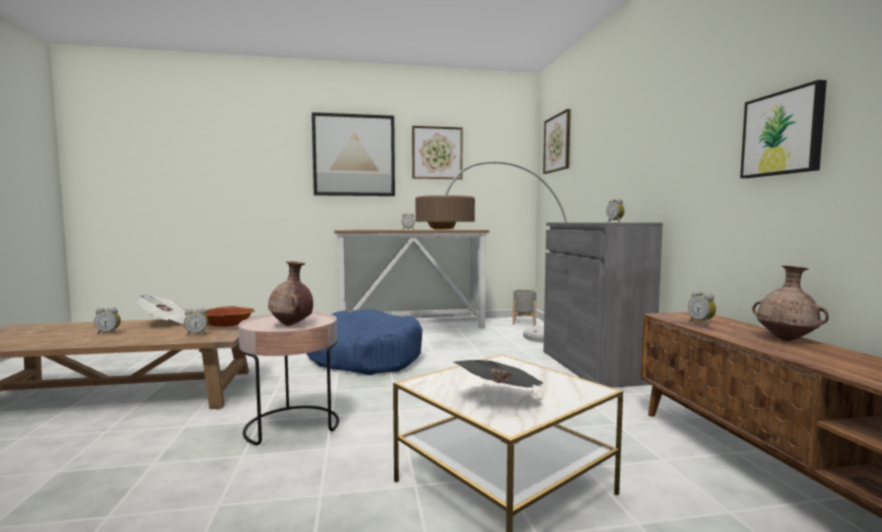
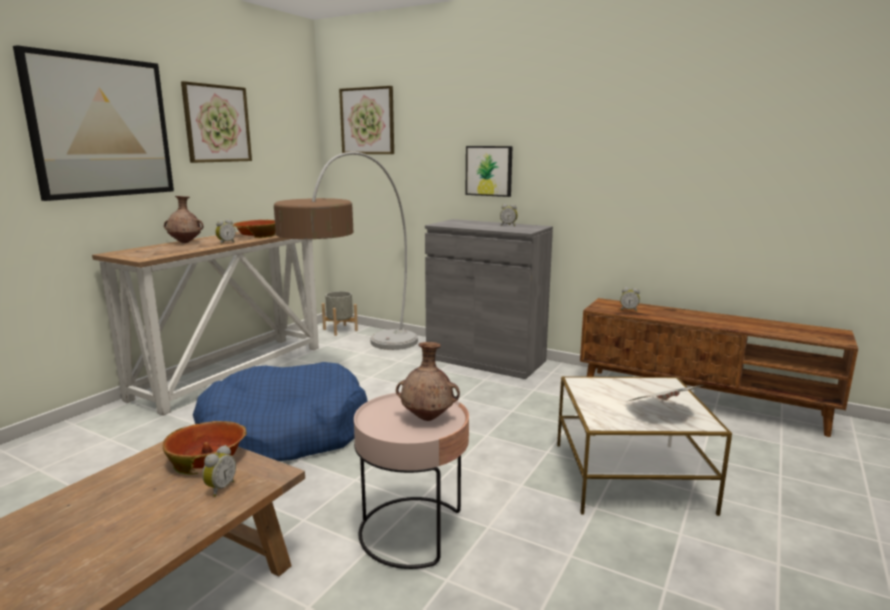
camera: 50 degrees left, 10 degrees up
alarm clock [94,307,121,334] -> none
newspaper [137,295,187,324] -> none
picture [740,80,827,178] -> picture moved to [465,146,512,197]
brown vase [752,265,829,341] -> brown vase moved to [164,196,203,243]

